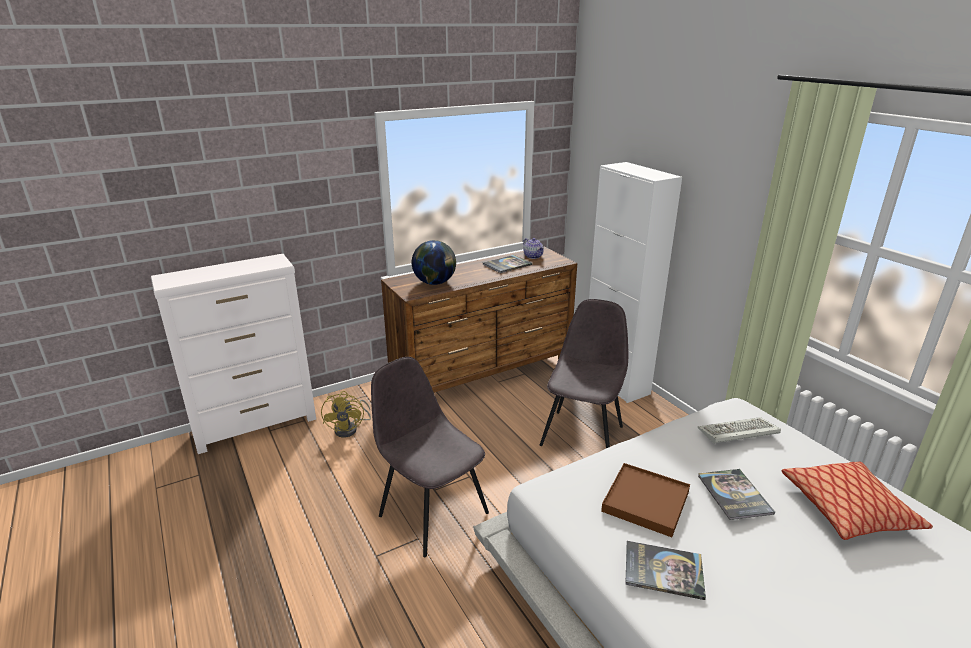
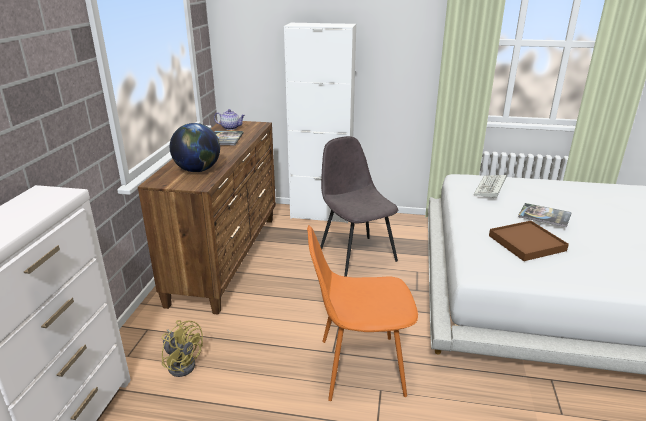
camera: 50 degrees left, 0 degrees up
grey chair [371,357,489,557] -> orange chair [307,225,418,401]
book [625,541,706,600] -> none
pillow [781,462,933,540] -> none

